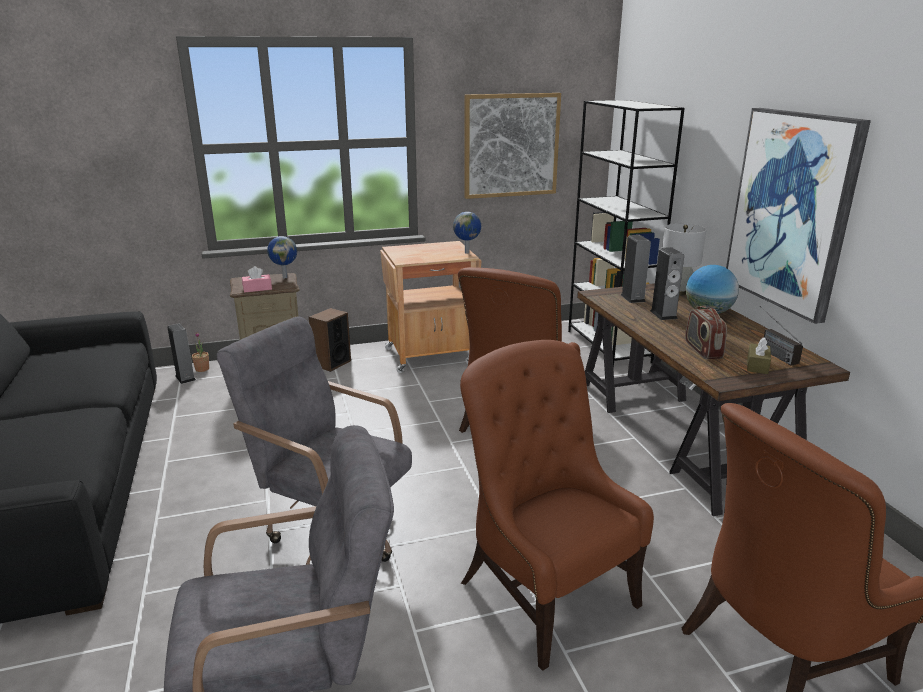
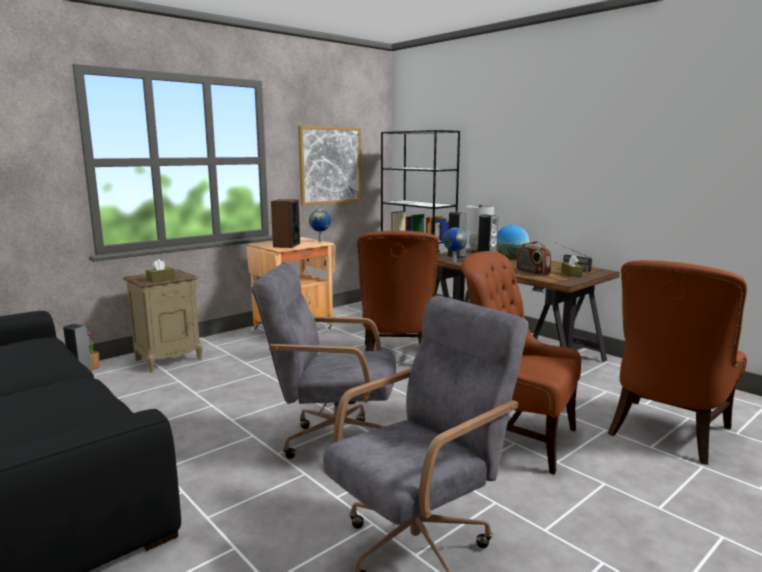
camera: 25 degrees left, 10 degrees down
pink tissue box [242,266,272,293] -> brown tissue box [146,259,175,282]
globe [267,236,297,278] -> globe moved to [443,228,467,263]
speaker [309,308,351,372] -> speaker moved to [271,199,300,248]
picture [726,108,871,324] -> none

